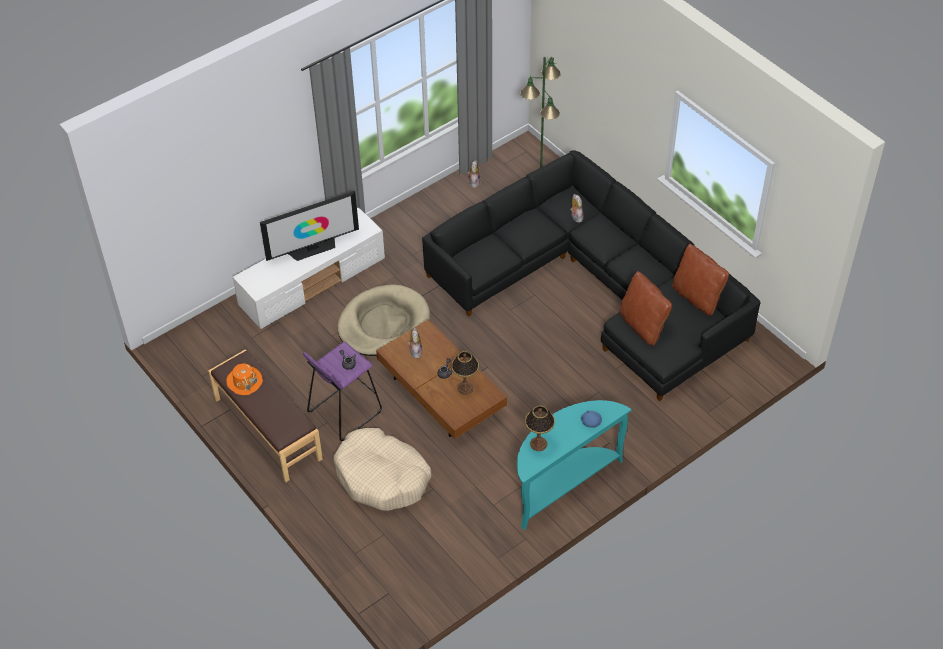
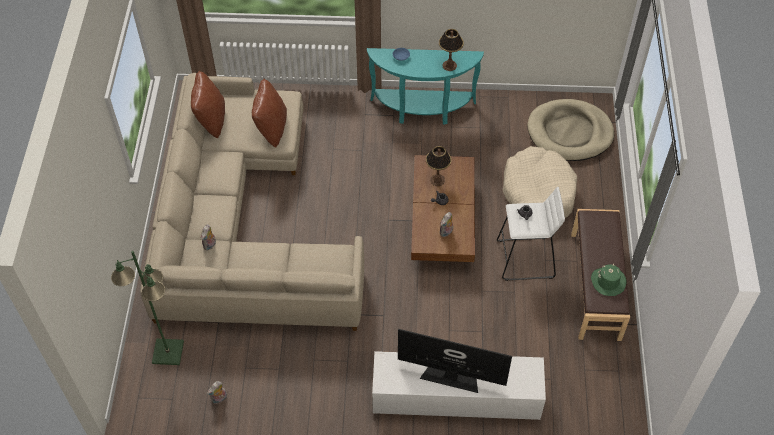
camera: 140 degrees left, 5 degrees up
orange hat [226,363,263,395] -> green hat [591,264,627,296]
purple stool [303,342,382,441] -> white stool [497,187,565,281]
beige dog bed [337,284,430,356] -> beige dog bed moved to [527,99,614,161]
black sofa [422,150,761,401] -> beige sofa [140,73,364,331]

